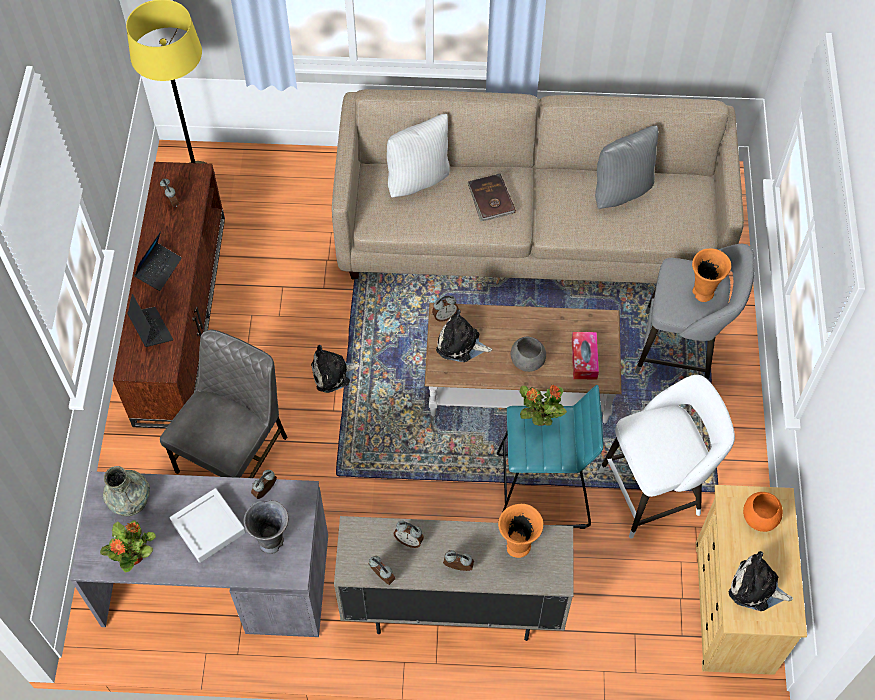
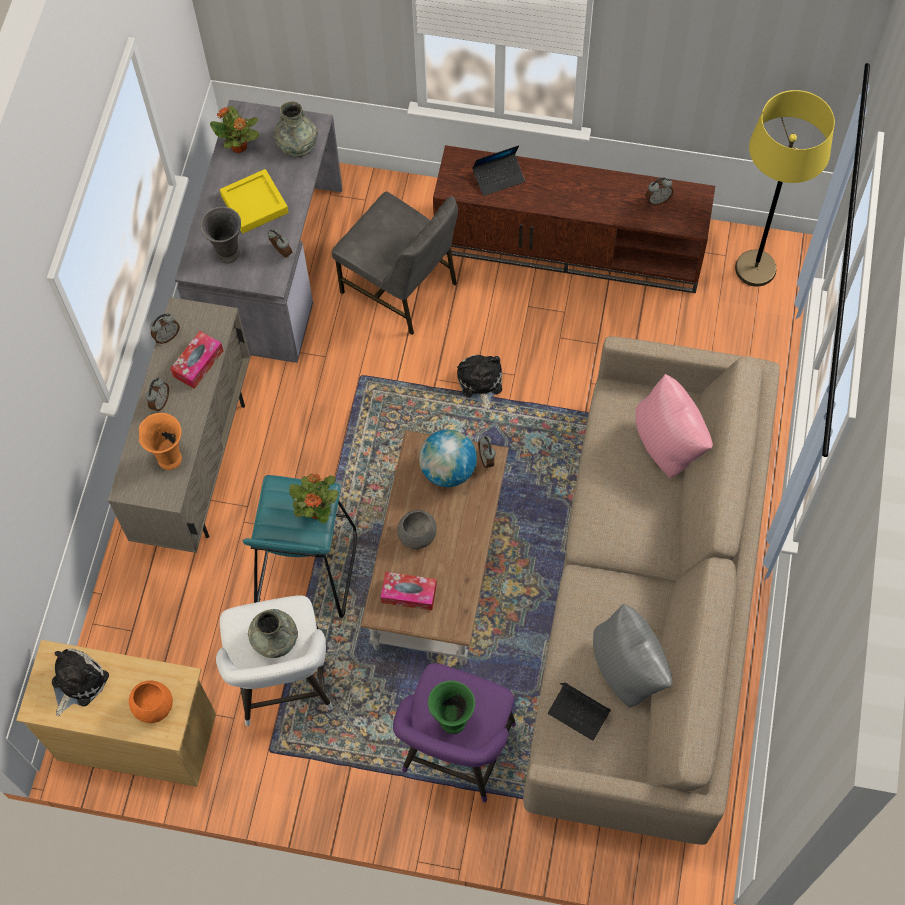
camera: 100 degrees right, 5 degrees up
laptop [134,231,182,291] -> laptop moved to [548,683,611,741]
grey tray [170,488,246,563] -> yellow tray [220,169,288,233]
white pillow [387,114,450,197] -> pink pillow [635,374,713,478]
alarm clock [393,521,424,548] -> tissue box [170,331,223,389]
plush toy [436,309,492,362] -> globe [419,430,477,487]
brown book [468,174,516,221] -> none
grey stool [635,244,755,381] -> purple stool [393,663,516,803]
orange vase [692,248,731,302] -> green vase [428,680,475,734]
none -> grey vase [248,609,298,658]

